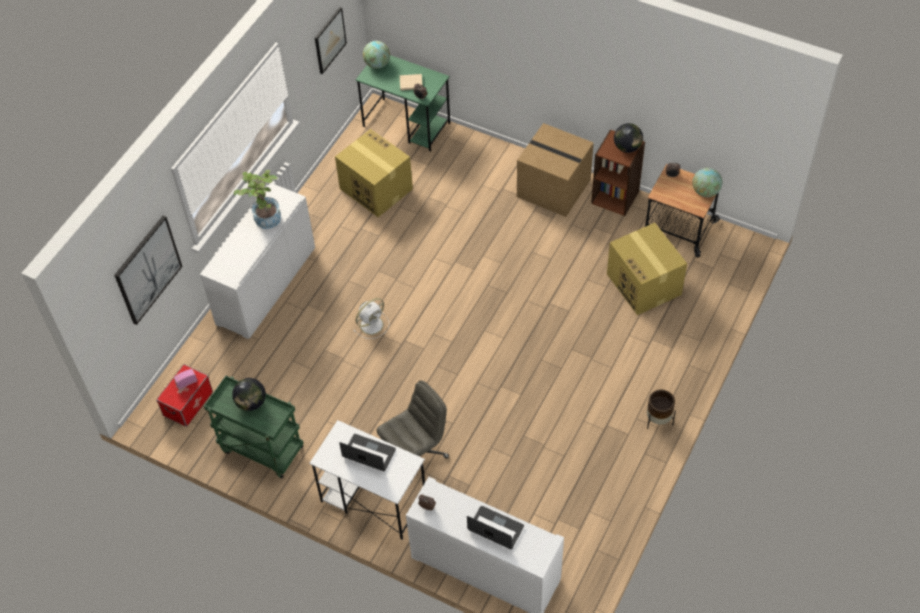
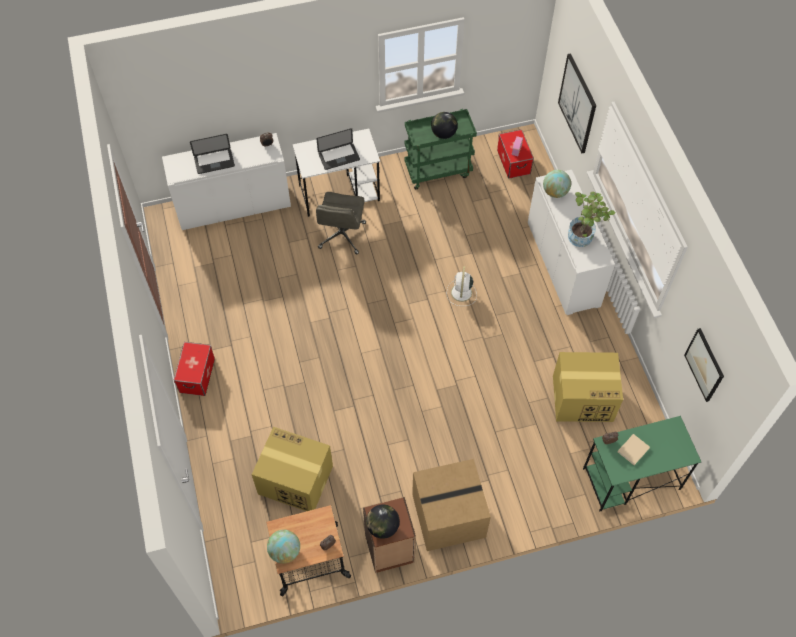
camera: 135 degrees right, 5 degrees up
globe [363,41,390,69] -> globe moved to [543,170,571,198]
brown planter [647,390,676,429] -> storage box [174,342,215,396]

